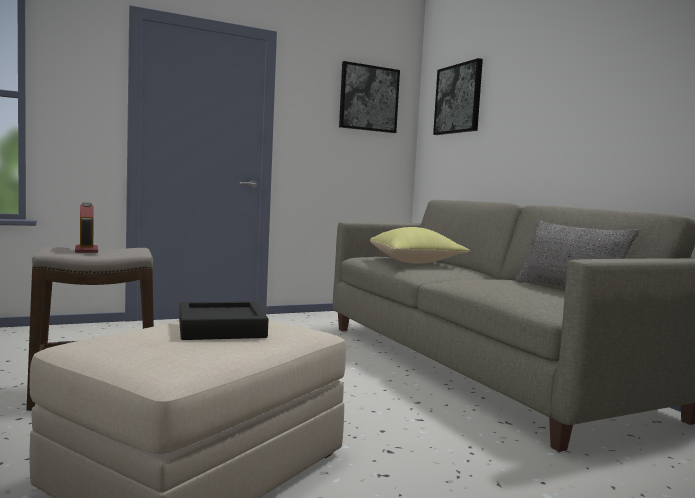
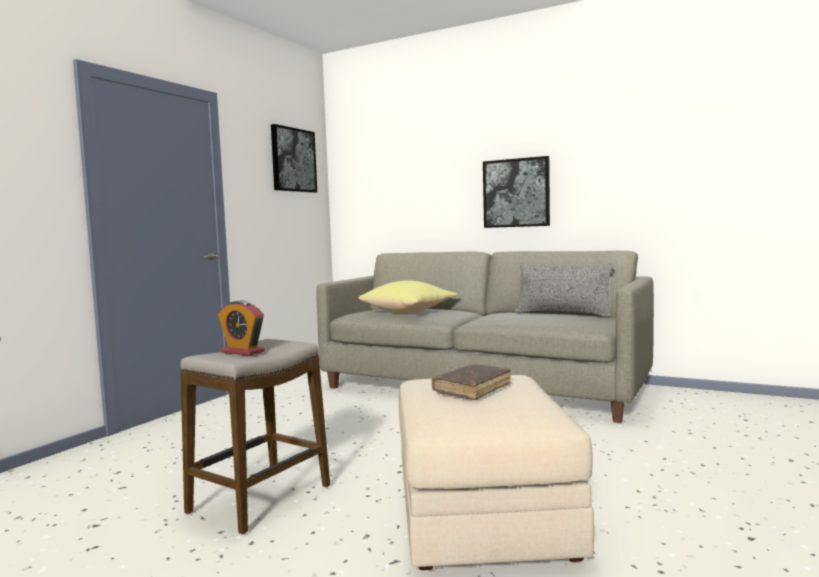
camera: 35 degrees left, 0 degrees up
black tray [179,301,268,340] -> brown book [431,364,511,400]
picture [433,58,483,135] -> picture moved to [483,156,550,228]

